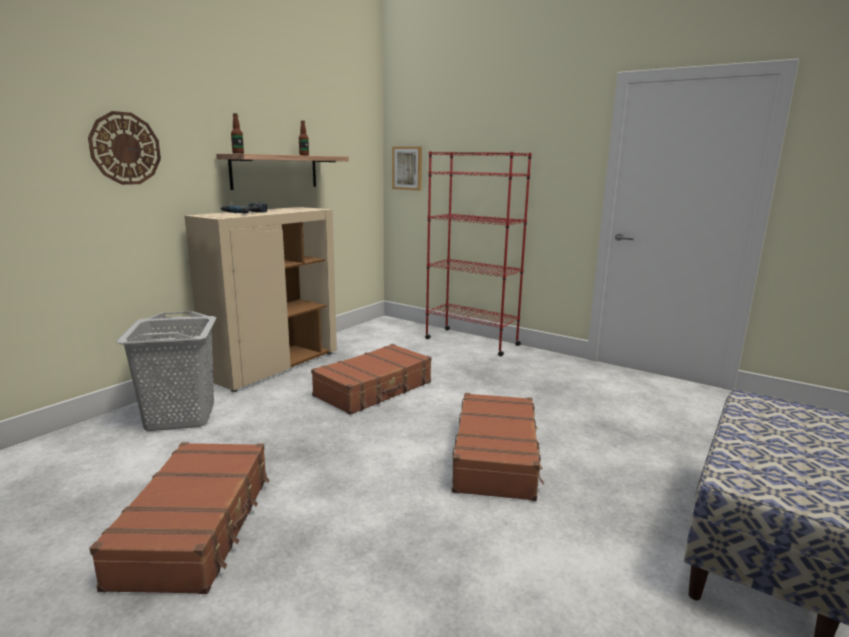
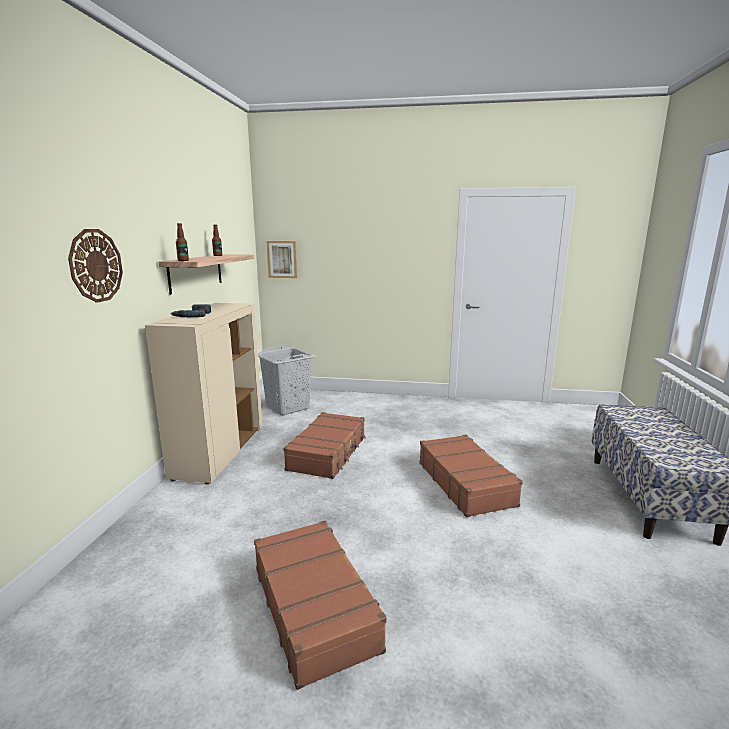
camera: 25 degrees left, 0 degrees up
grey laundry basket [116,311,217,431] -> grey laundry basket moved to [258,346,315,416]
red bookcase [425,151,532,356] -> none

